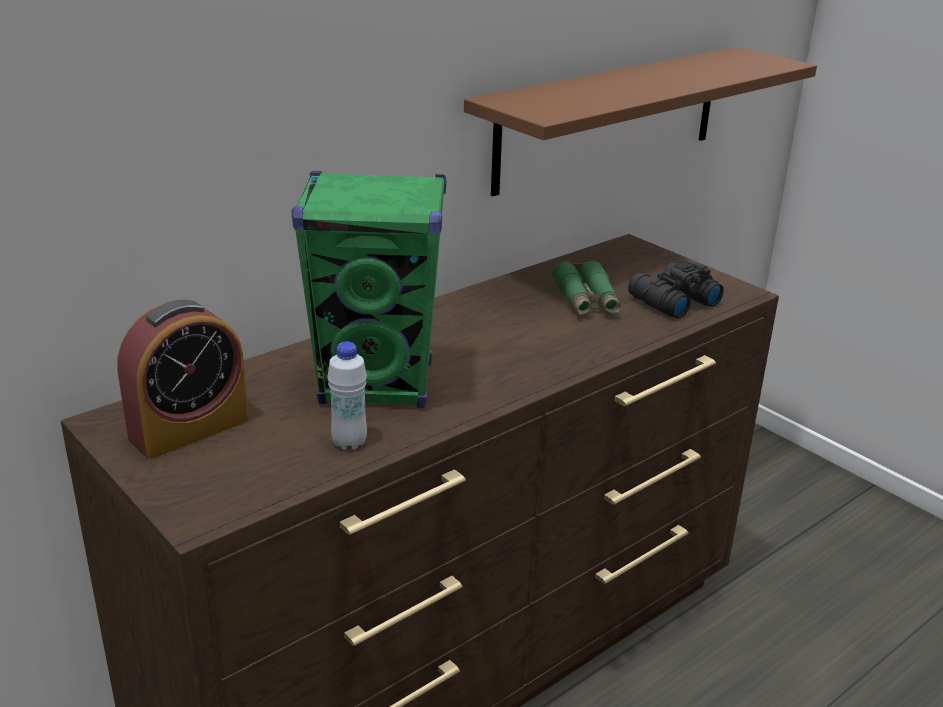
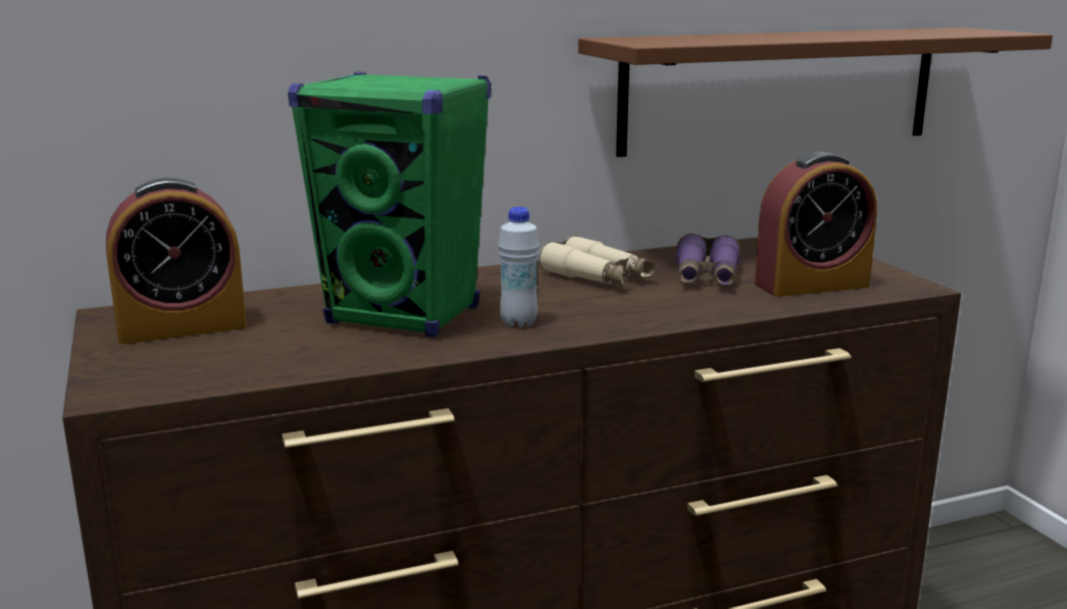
camera: 20 degrees right, 10 degrees down
white bottle [327,342,367,450] -> white bottle moved to [498,207,539,327]
green binoculars [552,260,621,315] -> purple binoculars [676,234,740,286]
black binoculars [628,261,724,318] -> alarm clock [755,152,877,297]
none -> beige binoculars [539,235,655,285]

